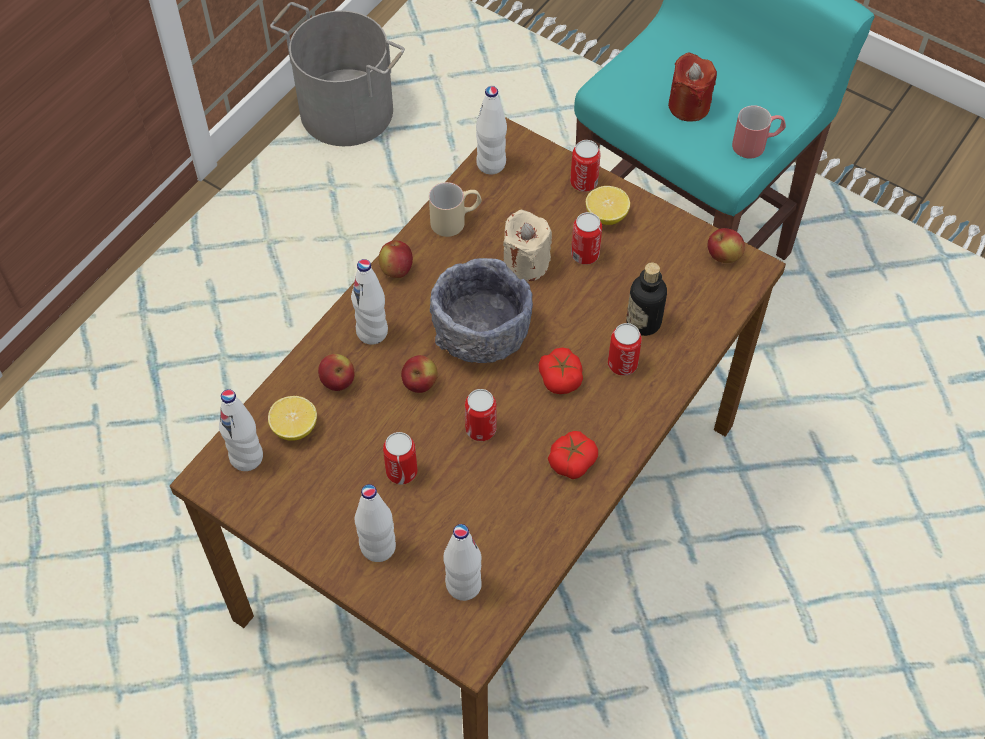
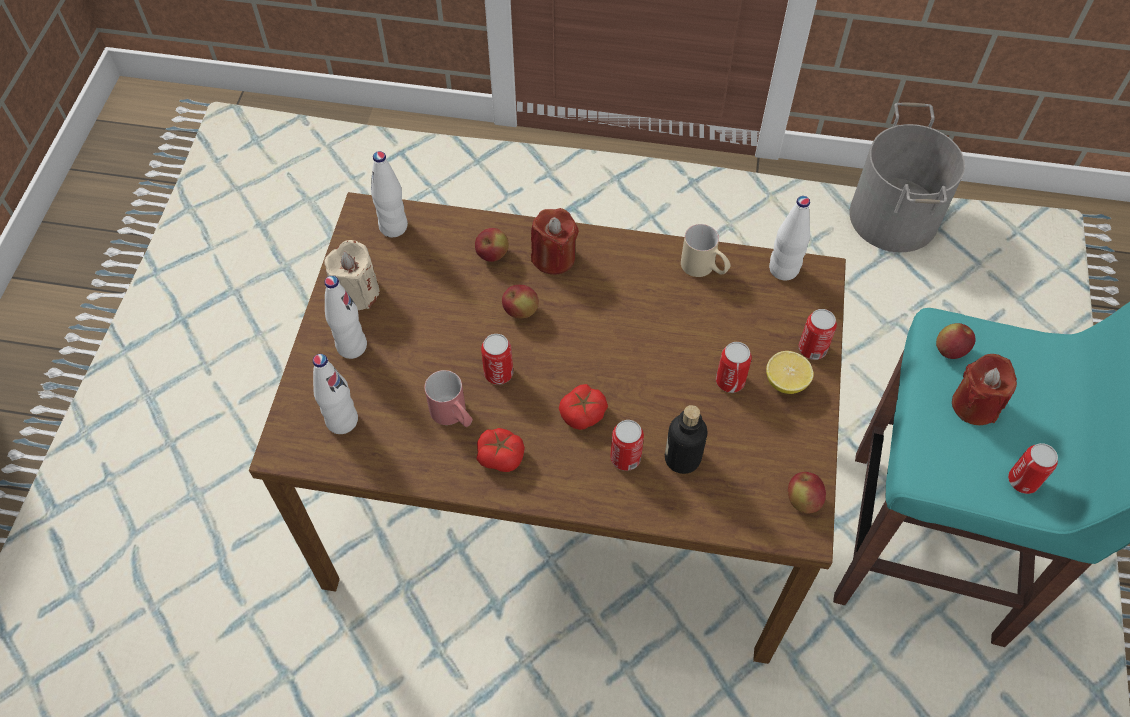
camera: 65 degrees right, 0 degrees up
lemon [268,396,317,441] -> none
white bottle [351,259,388,345] -> red candle [531,208,579,275]
apple [379,240,413,278] -> apple moved to [936,323,975,359]
can [383,432,418,485] -> can moved to [1008,443,1058,494]
grey bowl [430,258,533,363] -> none
beige candle [503,210,552,282] -> beige candle moved to [324,240,379,310]
red mug [732,105,786,159] -> red mug moved to [424,370,473,427]

